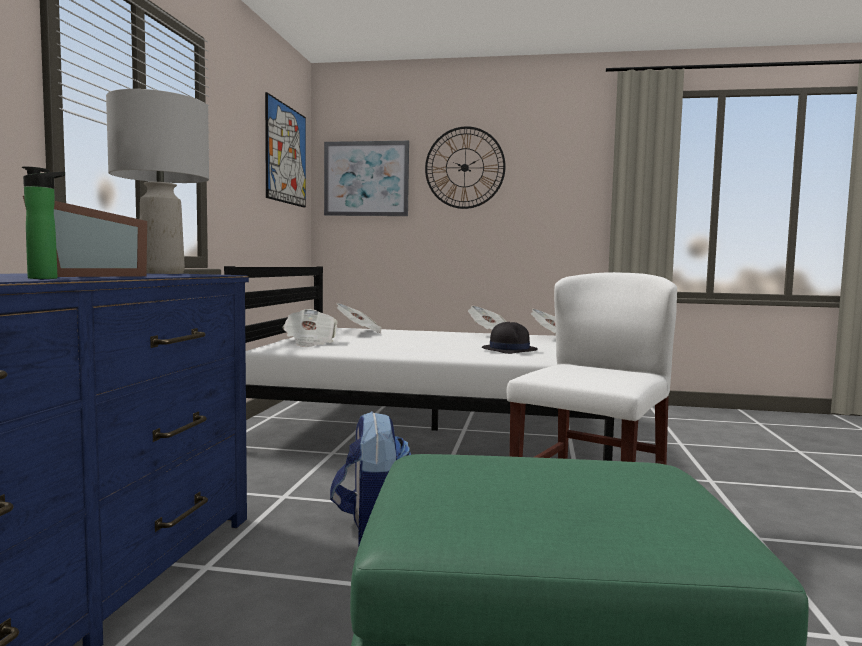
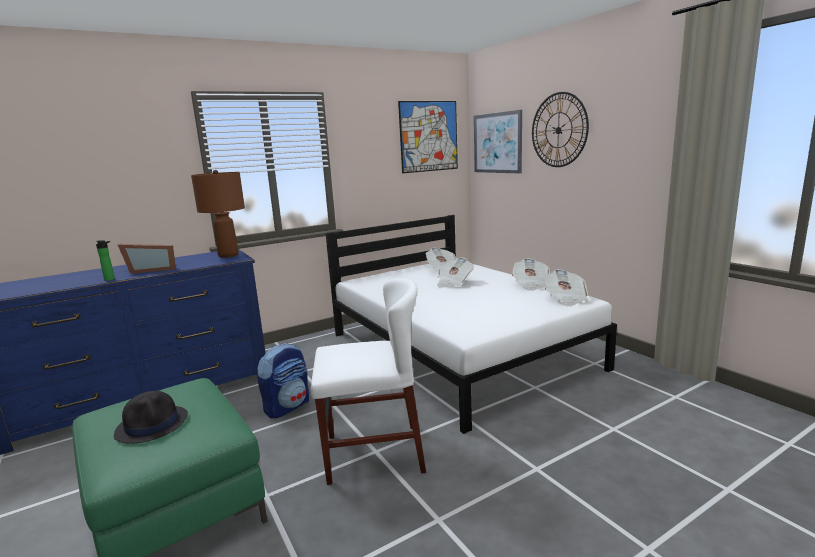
camera: 50 degrees right, 10 degrees up
grey table lamp [106,89,209,274] -> brown table lamp [191,170,245,258]
newspaper [283,309,338,347] -> newspaper moved to [437,257,474,288]
black hat [482,322,538,354] -> black hat moved to [114,391,188,444]

